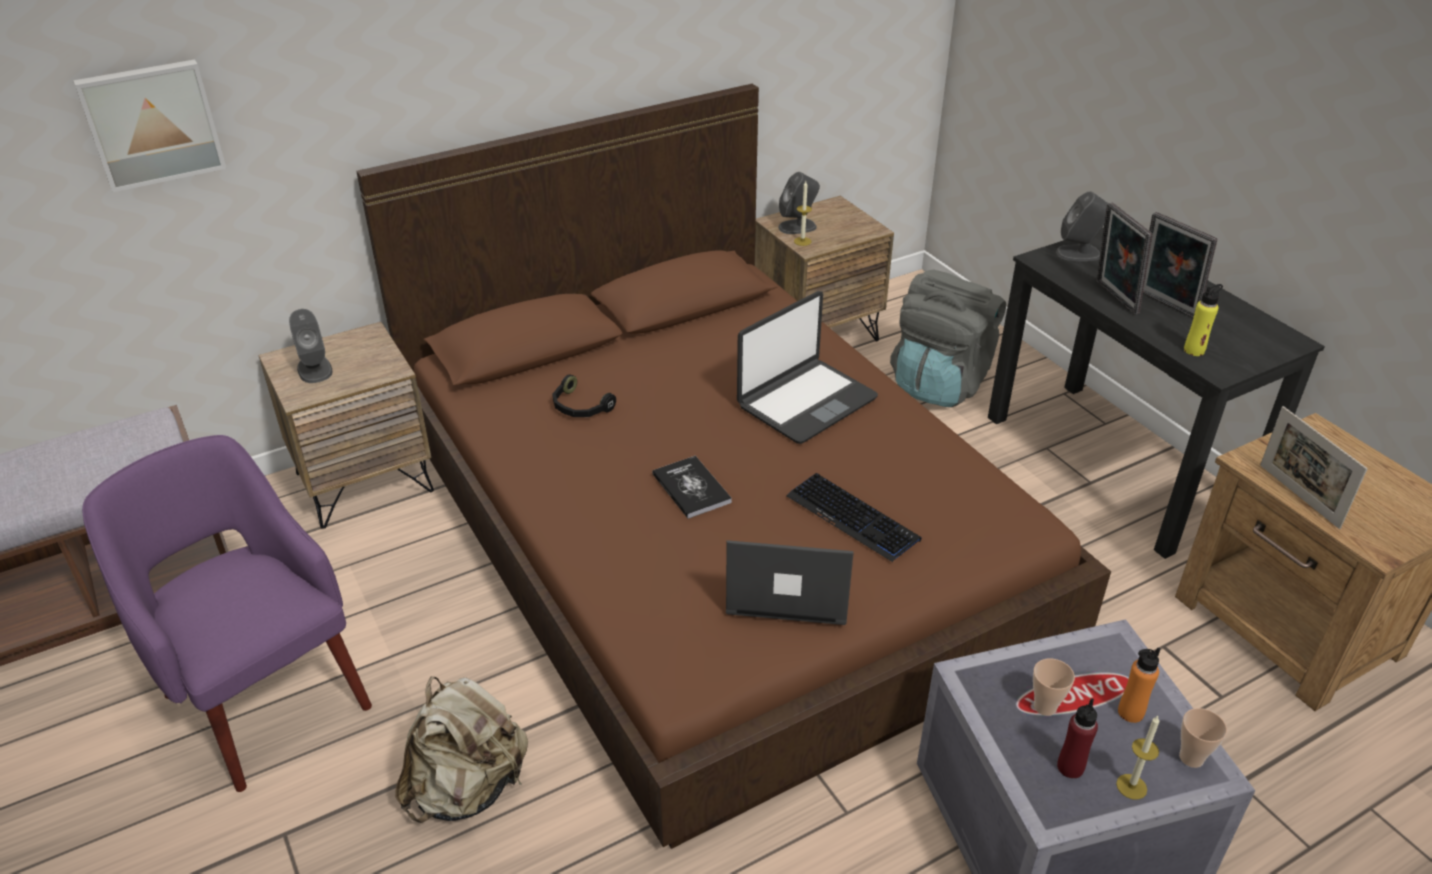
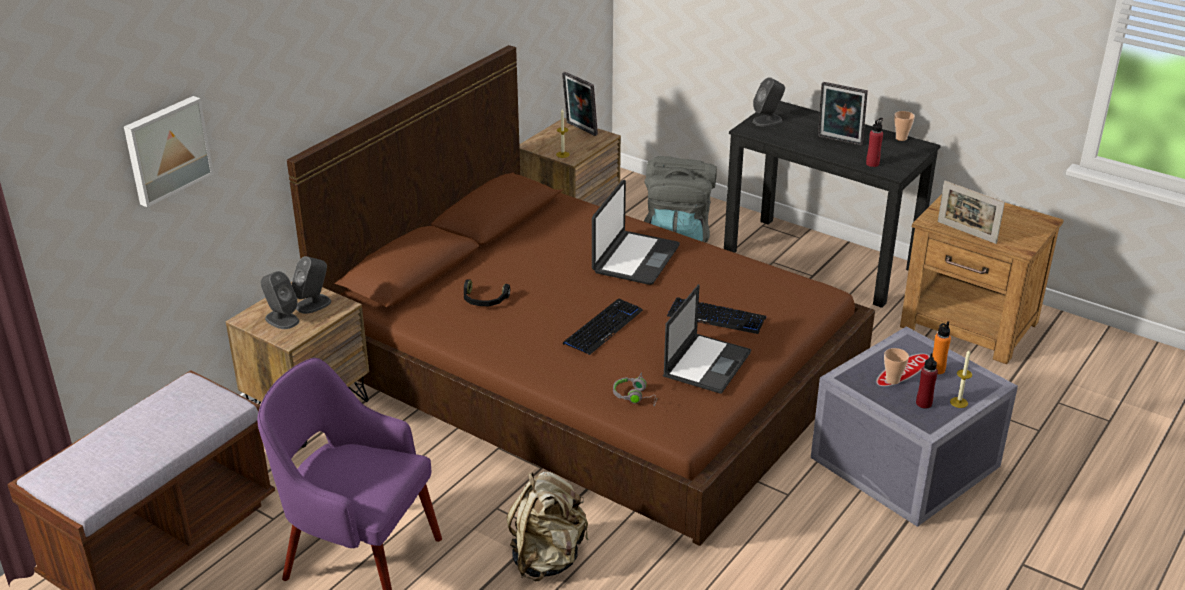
camera: 25 degrees left, 5 degrees down
book [652,456,732,519] -> keyboard [563,298,643,355]
laptop [726,540,854,625] -> laptop turned 135 degrees clockwise [663,284,751,394]
grey speaker [778,172,820,234] -> grey speaker moved to [292,256,331,314]
picture frame [1097,203,1153,315] -> picture frame moved to [562,72,598,136]
cup [1179,708,1227,768] -> cup moved to [894,111,915,141]
yellow bottle [1184,284,1223,356] -> red bottle [866,118,883,167]
none -> grey headphones [613,372,657,406]

